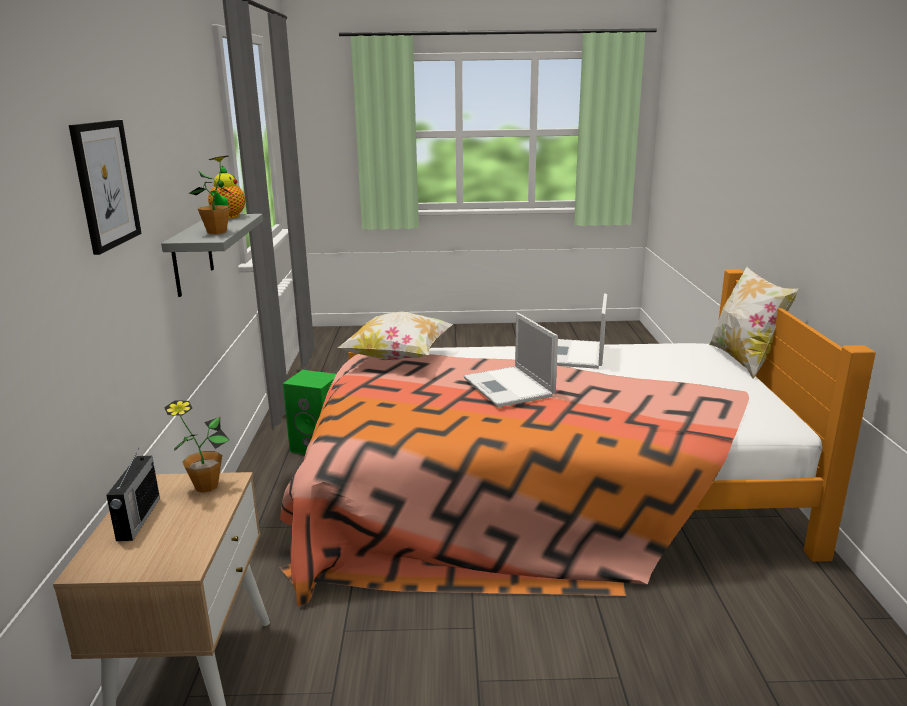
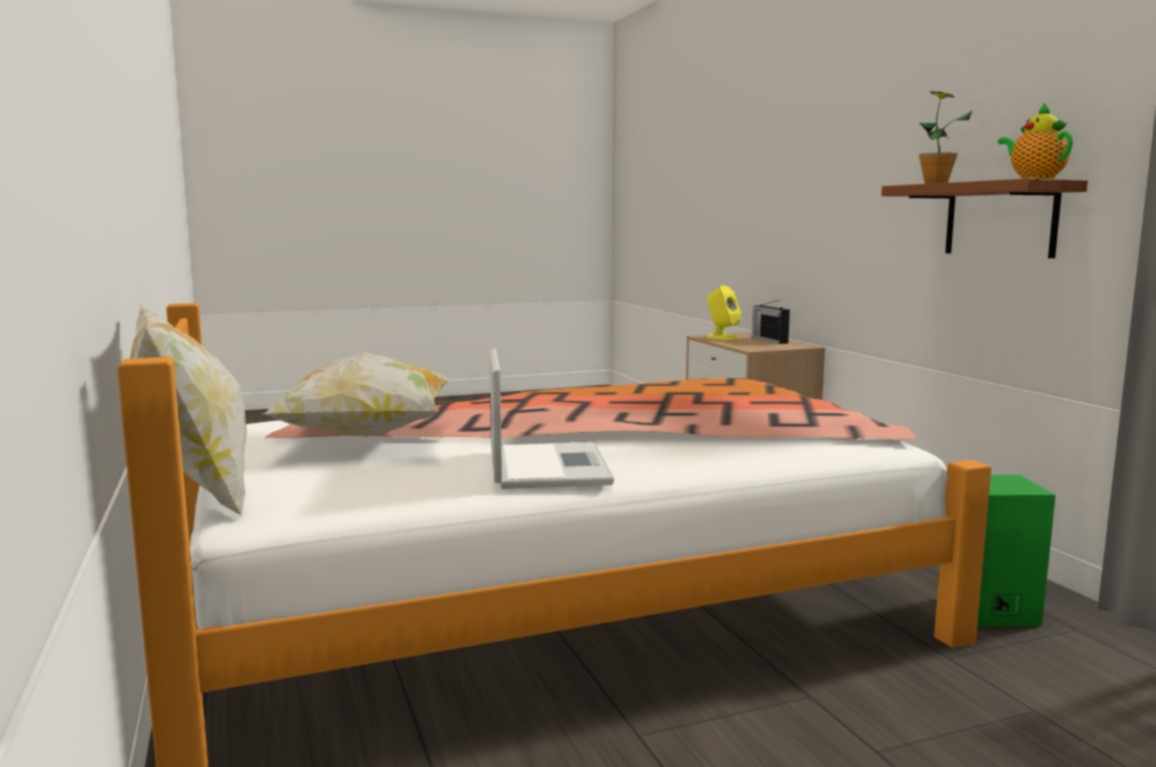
camera: 160 degrees right, 10 degrees down
picture [69,120,142,255] -> none
grey shelf [161,214,263,297] -> brown shelf [881,179,1088,258]
potted plant [164,400,229,493] -> none
pillow [337,312,453,361] -> pillow moved to [262,353,451,437]
laptop [464,313,558,407] -> none
none -> yellow speaker [706,285,741,340]

